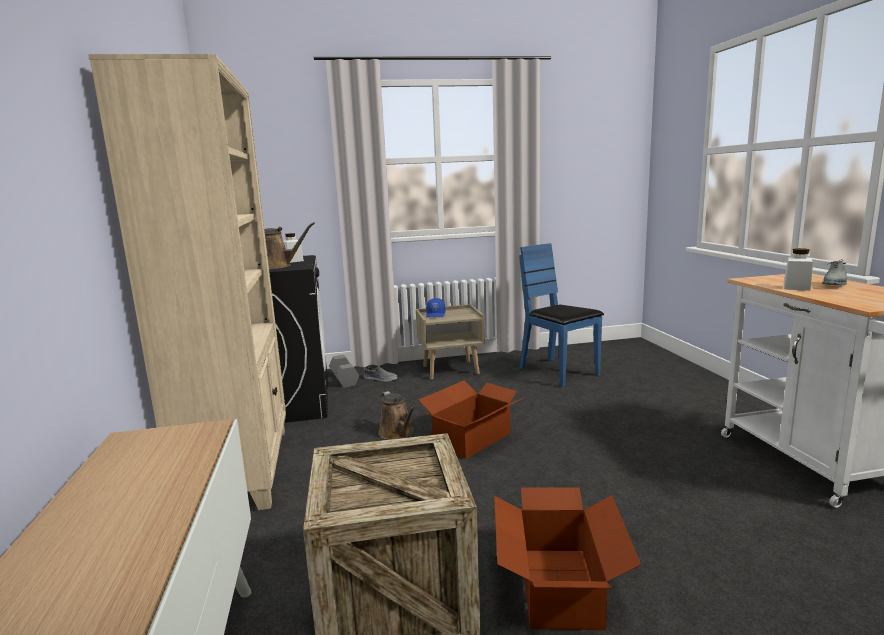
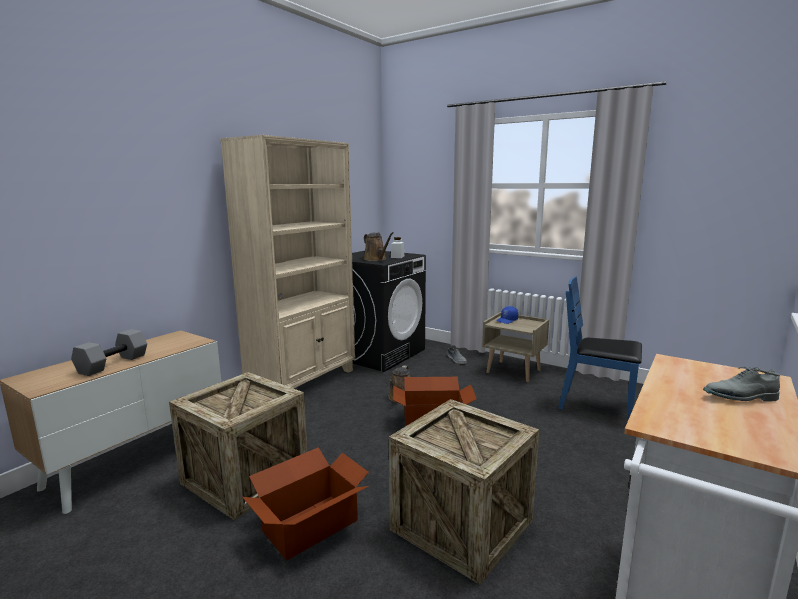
camera: 45 degrees right, 0 degrees up
grey dumbbell [329,355,359,388] -> grey dumbbell moved to [71,329,147,376]
blue chair [519,243,604,387] -> blue chair turned 75 degrees counterclockwise [558,276,642,422]
white jar [784,248,813,291] -> none
none -> crate [389,399,539,585]

